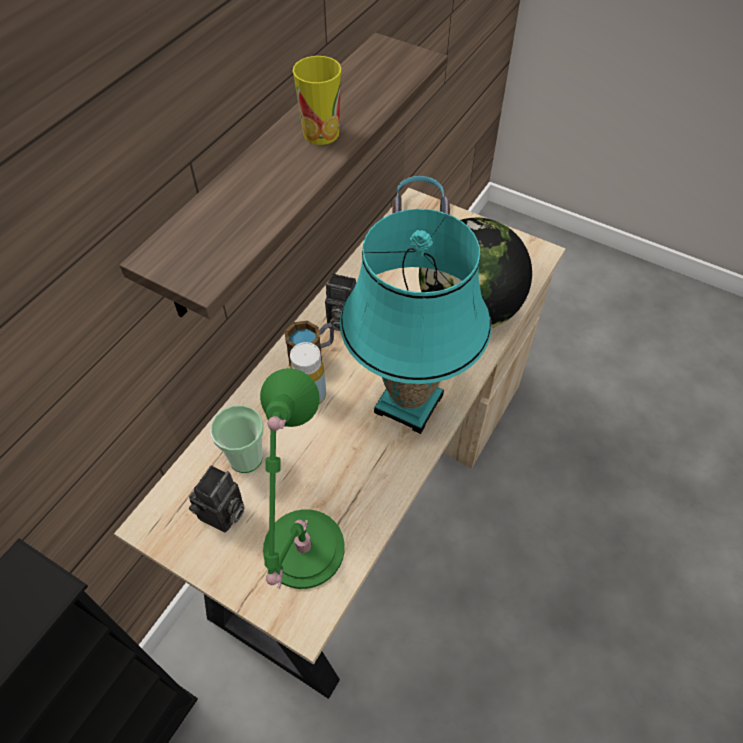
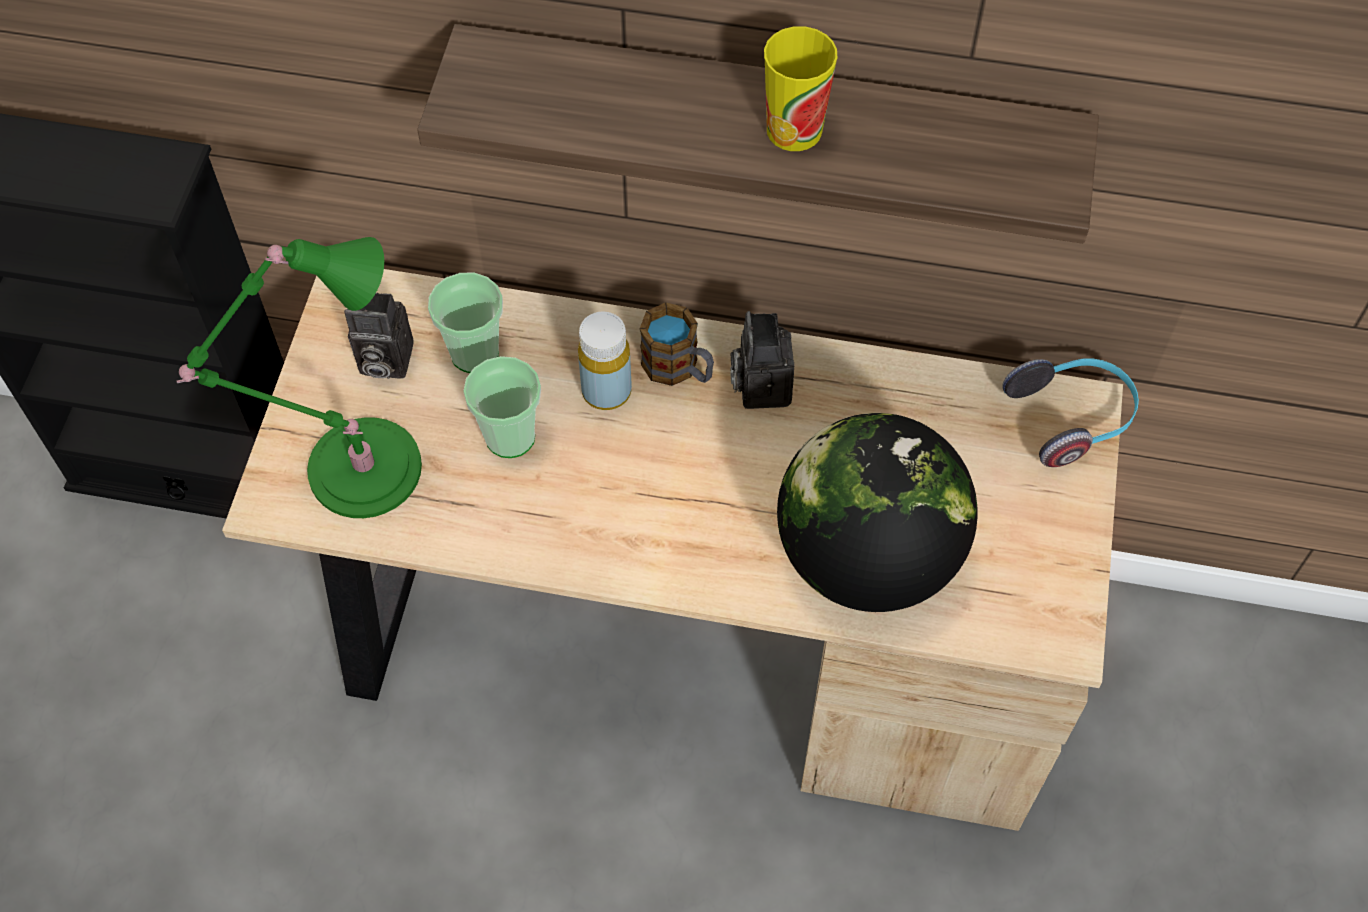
camera: 70 degrees right, 5 degrees up
turquoise table lamp [340,209,492,434] -> none
none -> cup [463,356,541,458]

